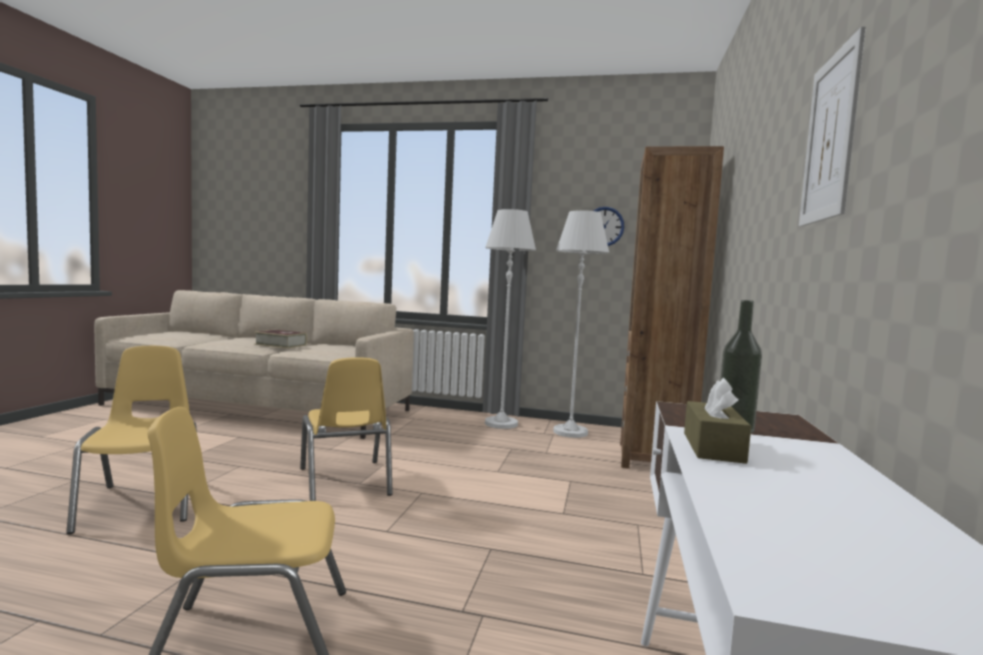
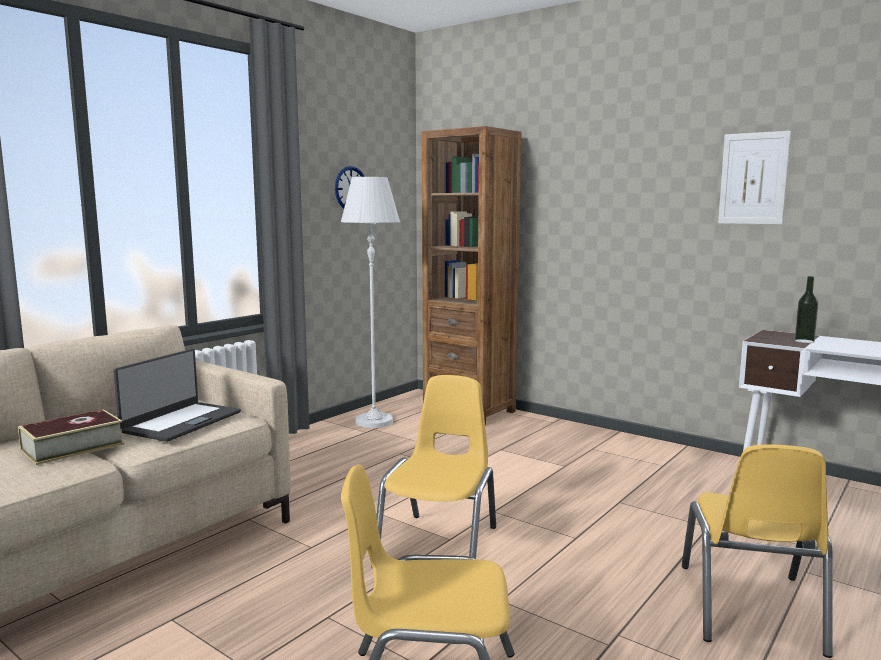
camera: 65 degrees left, 5 degrees up
yellow chair [300,357,393,501] -> yellow chair turned 75 degrees counterclockwise [371,375,496,567]
white floor lamp [485,209,536,429] -> none
brown tissue box [684,378,751,464] -> none
none -> laptop [113,349,241,442]

